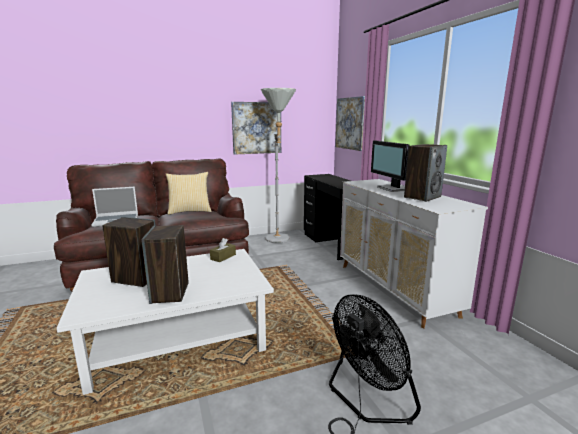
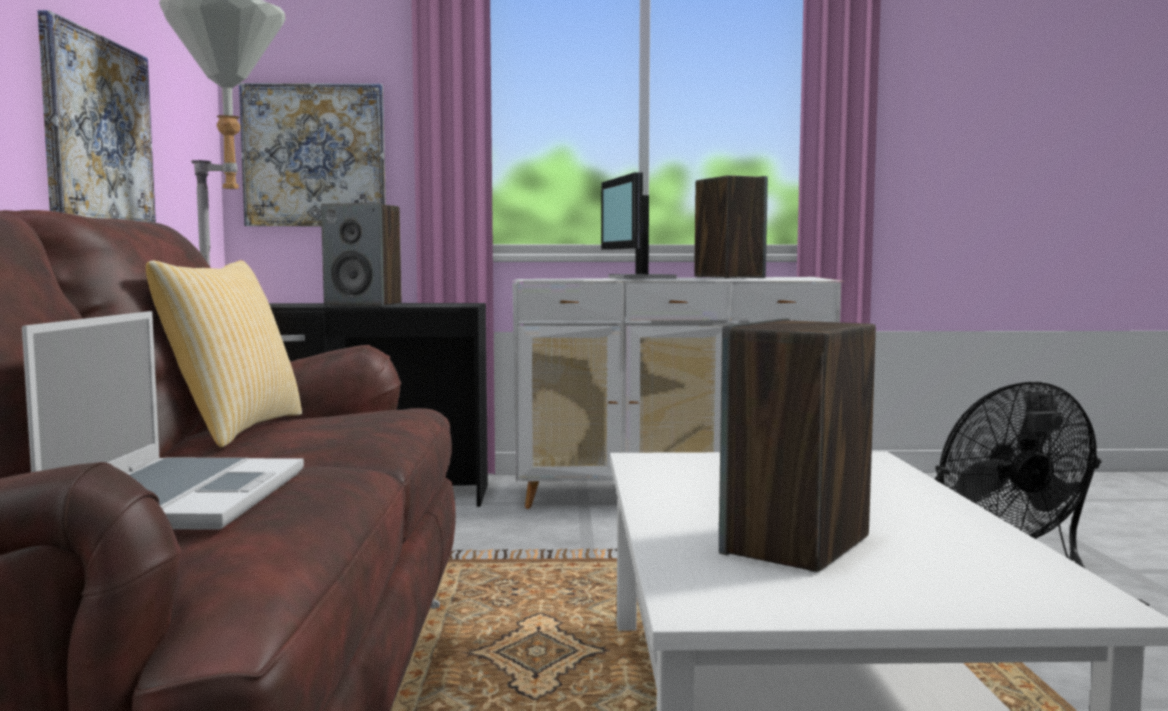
camera: 70 degrees left, 10 degrees down
speaker [142,225,189,304] -> speaker moved to [321,203,401,306]
brown tissue box [210,238,236,262] -> none
monitor [371,141,410,192] -> monitor turned 75 degrees clockwise [601,172,677,279]

